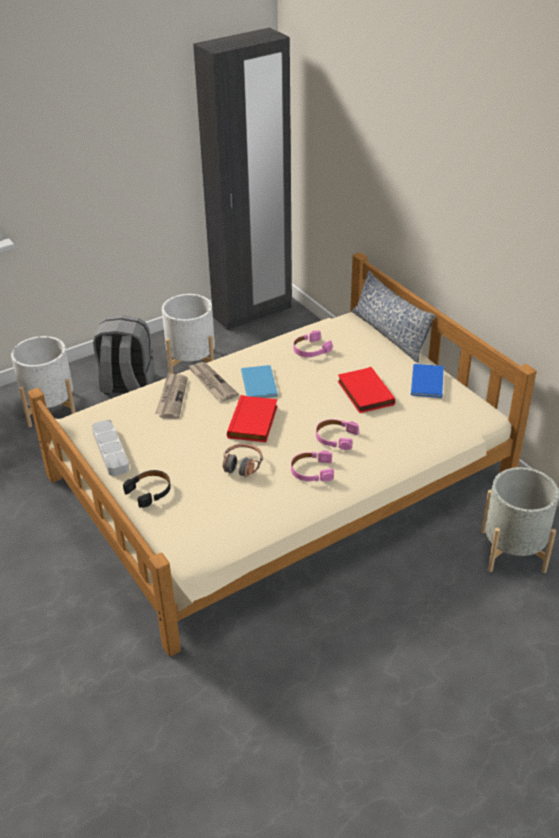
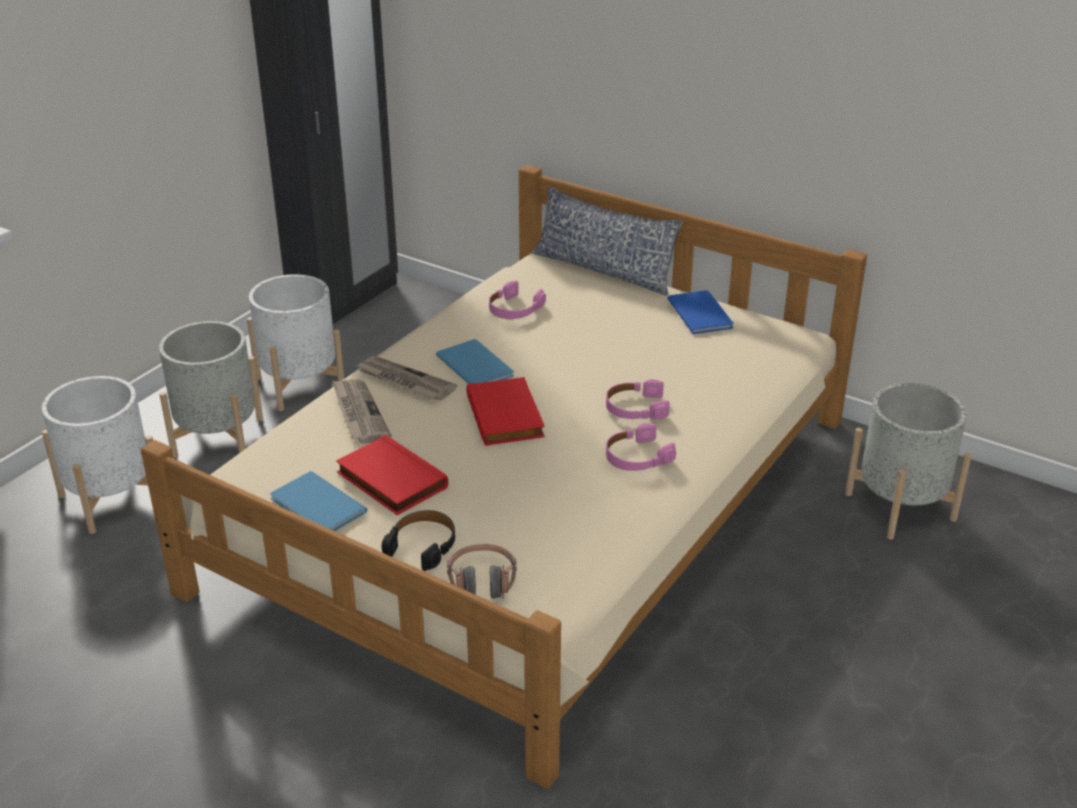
camera: 25 degrees left, 5 degrees down
grey tray [92,420,129,476] -> blue book [270,471,368,531]
grey backpack [93,315,155,394] -> grey planter [159,321,263,458]
headphones [223,444,263,477] -> headphones moved to [447,544,517,599]
red book [337,367,395,413] -> red book moved to [336,435,448,515]

